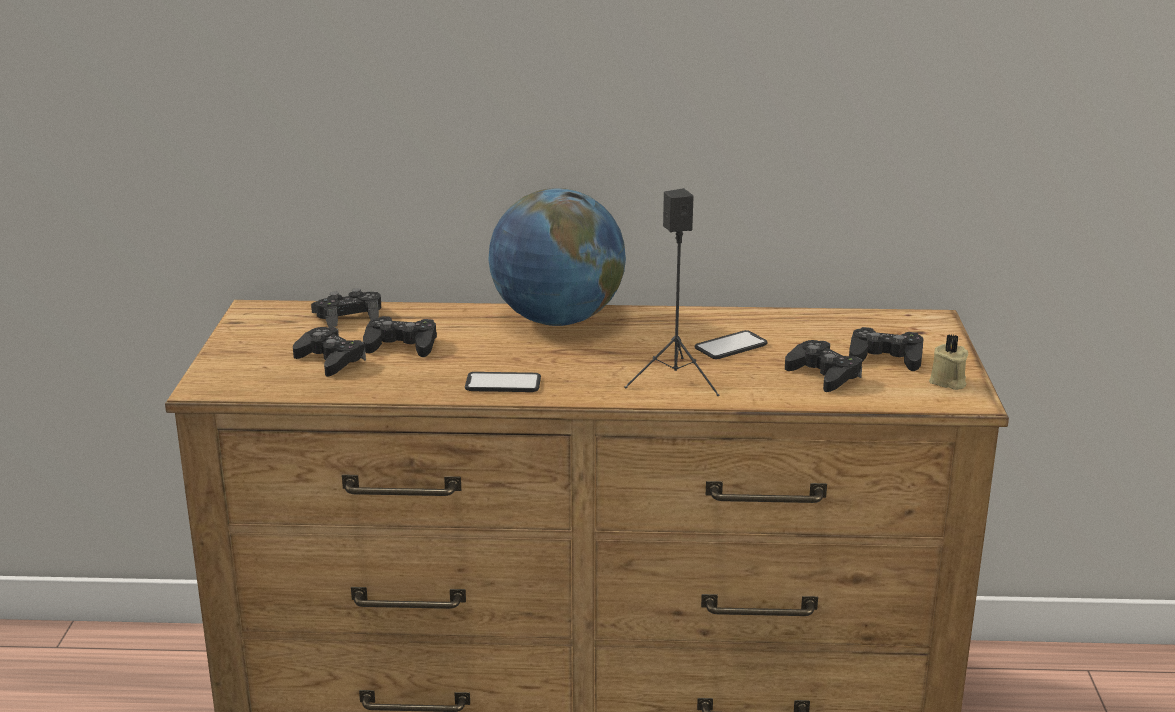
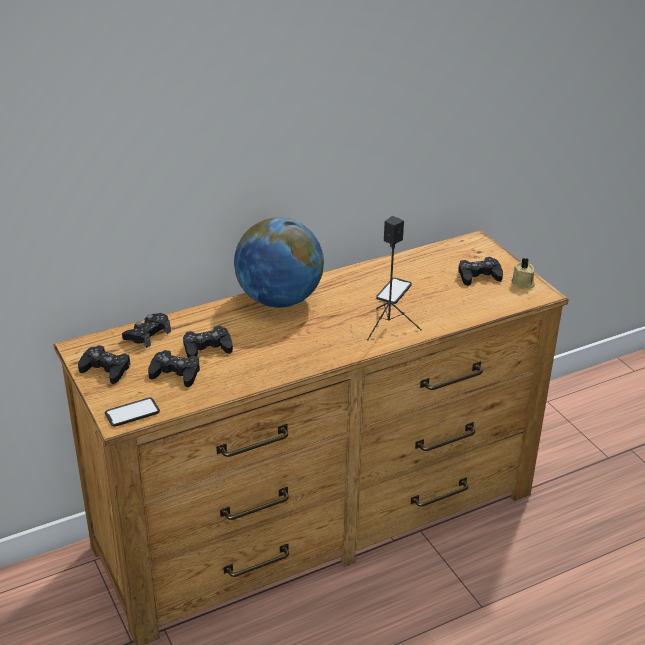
camera: 30 degrees left, 10 degrees up
phone [465,372,541,392] -> phone moved to [105,398,160,426]
black game controller [785,340,862,392] -> black game controller moved to [78,345,131,384]

